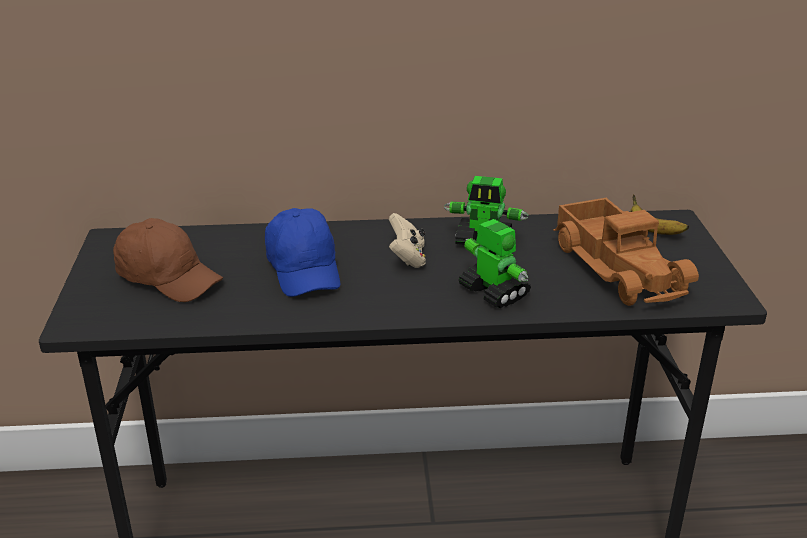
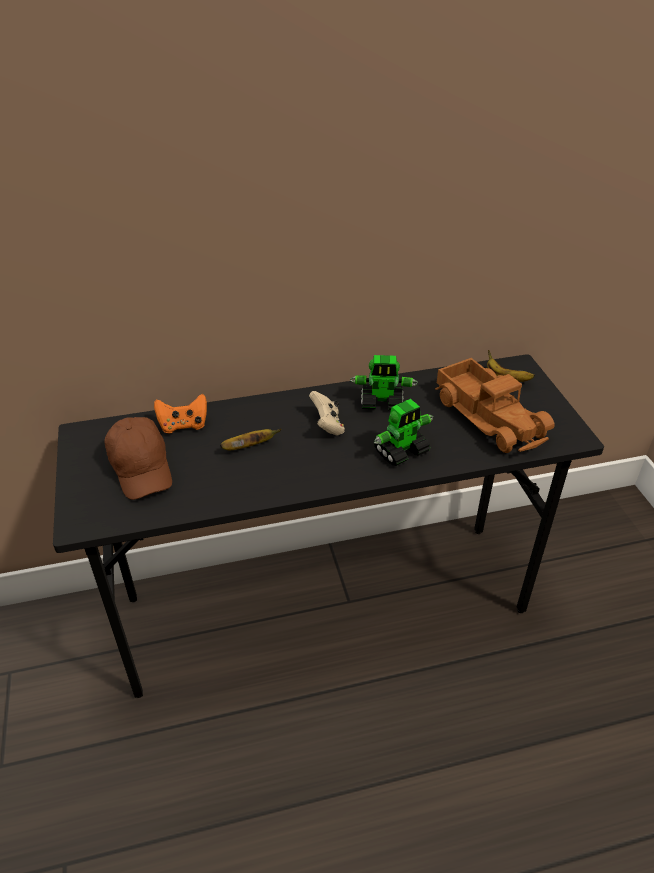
camera: 10 degrees left, 10 degrees up
brown cap [113,218,223,302] -> brown cap turned 45 degrees clockwise [104,417,172,500]
blue cap [265,208,340,297] -> banana [220,429,281,450]
toy robot [458,219,531,308] -> toy robot turned 105 degrees clockwise [374,399,434,466]
none -> orange game controller [154,394,207,434]

